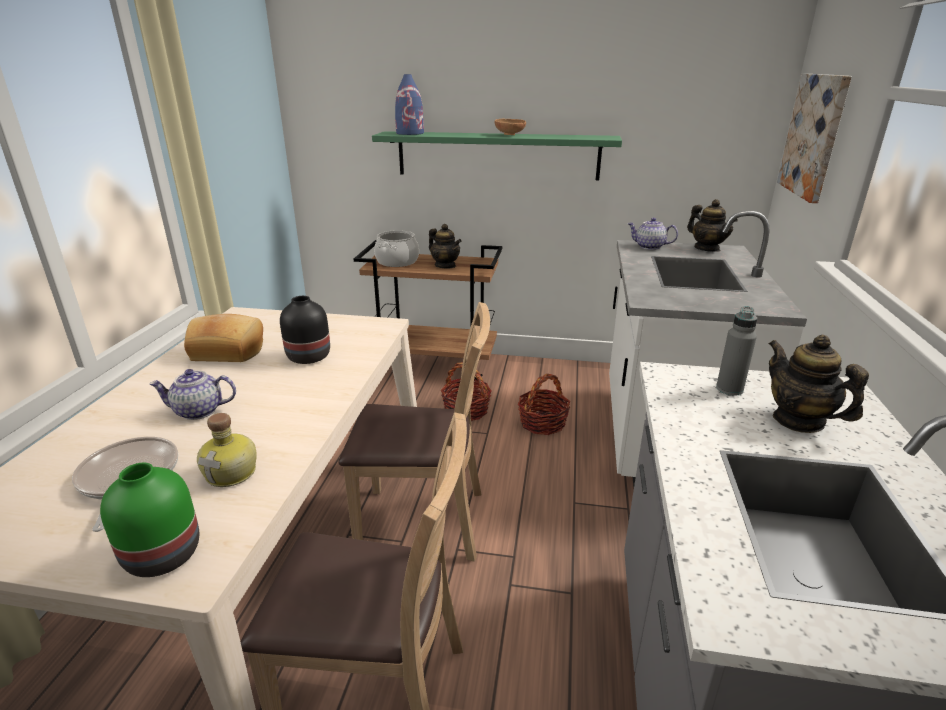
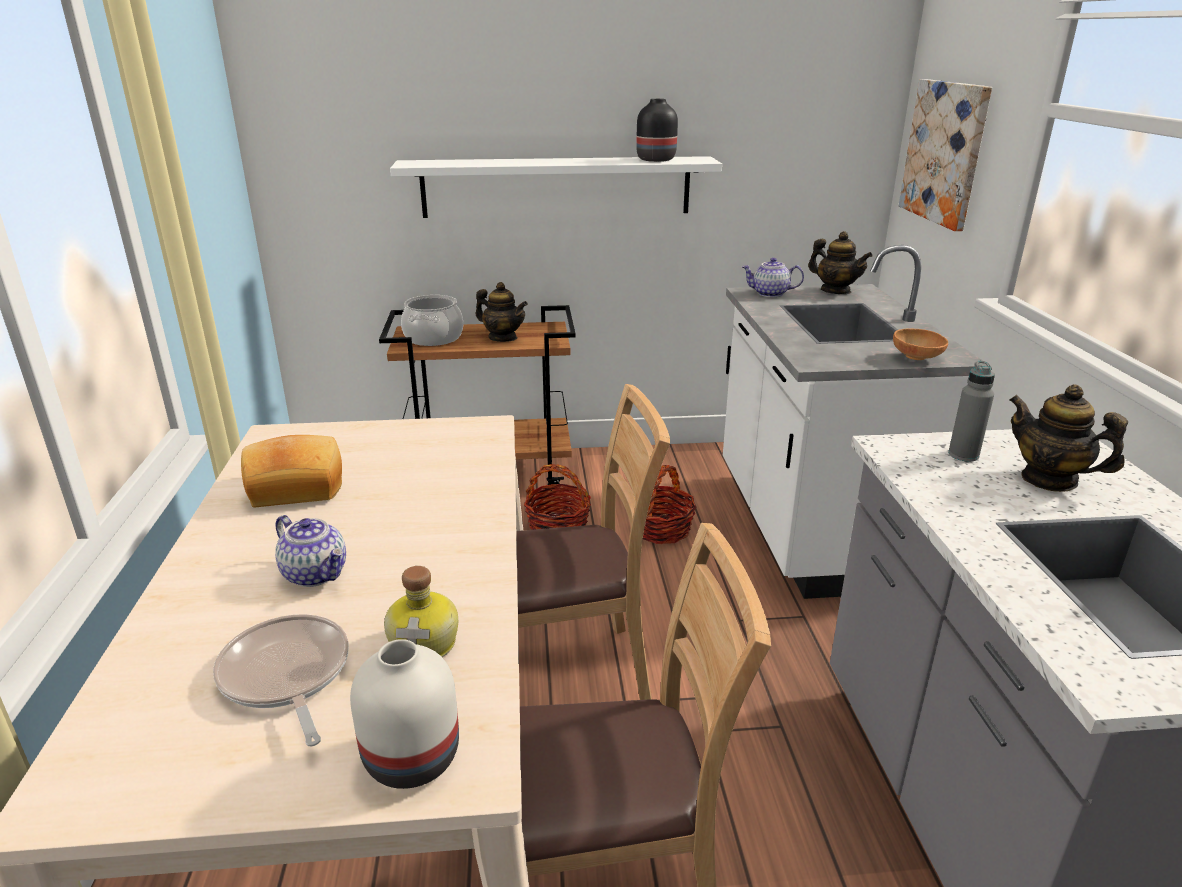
camera: 15 degrees left, 0 degrees up
green vase [100,463,199,577] -> white vase [350,639,459,789]
teapot [149,369,236,420] -> teapot turned 120 degrees counterclockwise [275,515,346,587]
black vase [280,296,330,364] -> black vase moved to [636,99,678,162]
green shelf [372,131,622,180] -> white shelf [390,156,722,218]
blue vase [395,74,424,135] -> none
brown bowl [495,119,526,135] -> brown bowl moved to [893,329,948,360]

